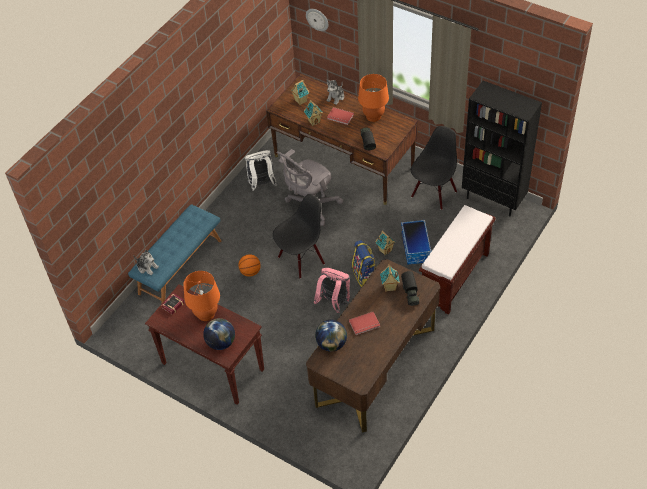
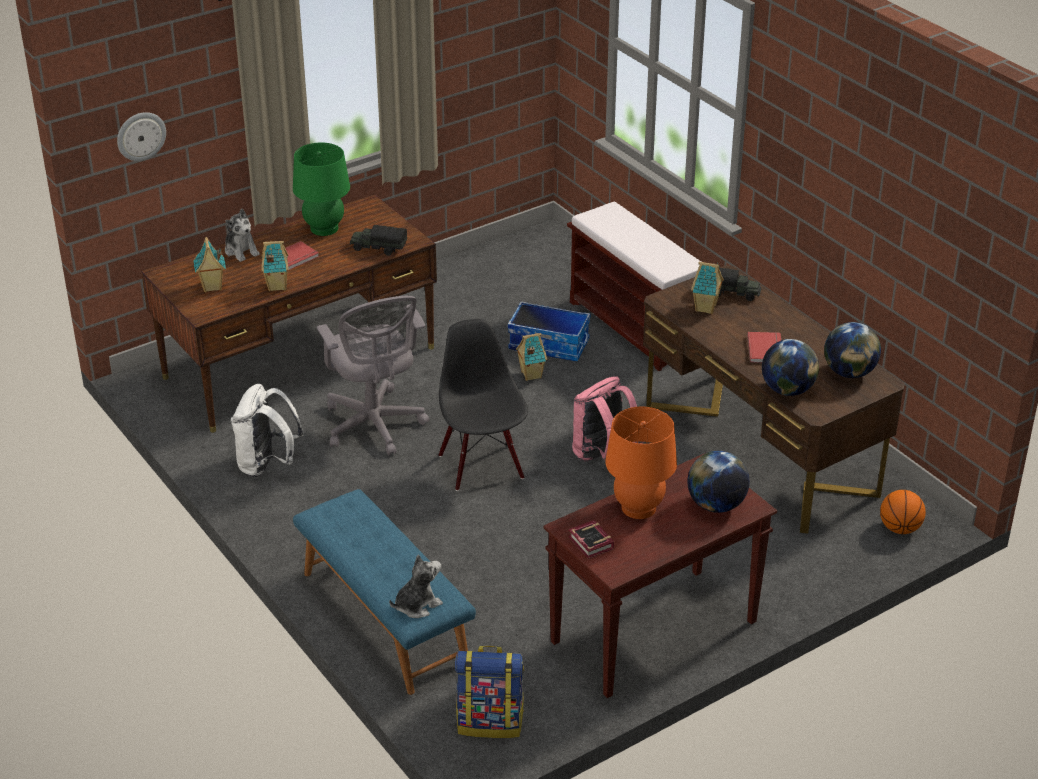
camera: 70 degrees left, 15 degrees down
basketball [238,254,261,277] -> basketball moved to [880,490,926,534]
backpack [352,240,376,288] -> backpack moved to [455,646,524,738]
orange table lamp [358,74,389,122] -> green table lamp [293,143,350,236]
black chair [411,126,457,210] -> none
black bookcase [462,81,542,217] -> none
none -> globe [824,322,881,378]

